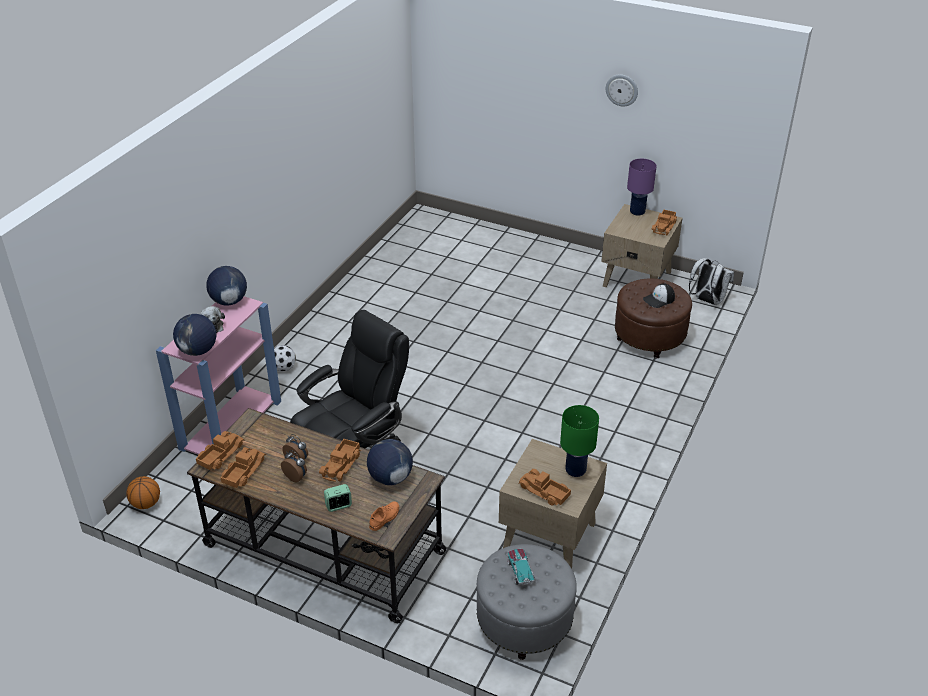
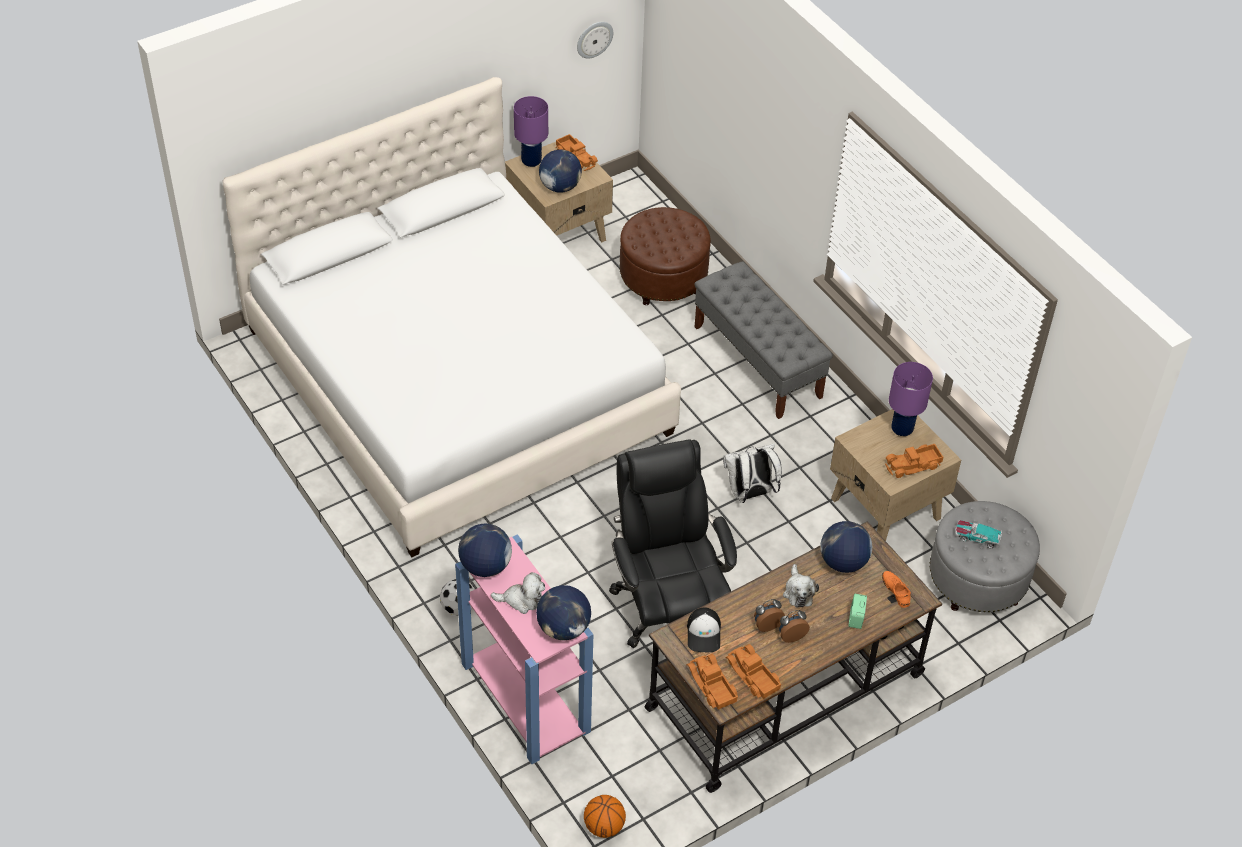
camera: 60 degrees left, 10 degrees up
toy truck [319,439,361,482] -> plush toy [783,564,819,608]
green table lamp [560,405,599,477] -> purple table lamp [889,362,933,436]
wall clock [606,74,638,106] -> wall clock moved to [577,22,613,58]
cap [643,283,675,308] -> cap moved to [687,608,721,652]
white backpack [689,258,734,305] -> white backpack moved to [723,443,782,503]
none -> white bed [223,77,681,557]
none -> globe [539,149,582,193]
none -> grey bench [695,261,833,419]

